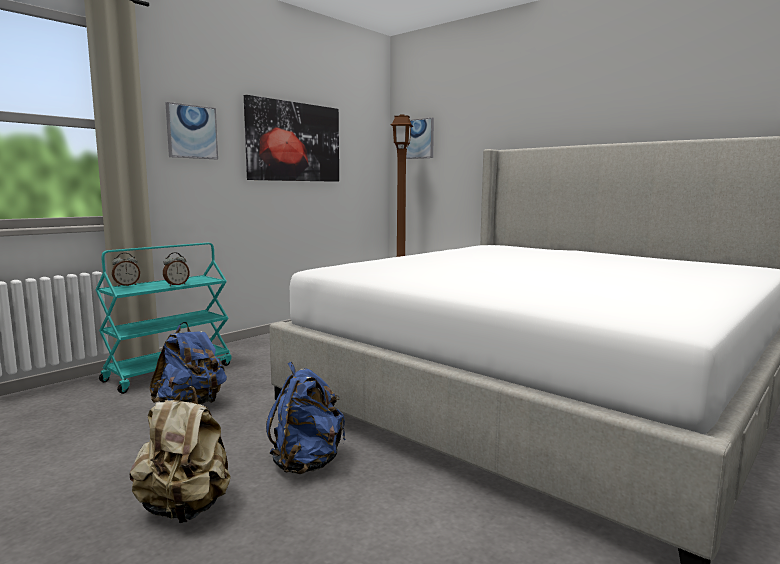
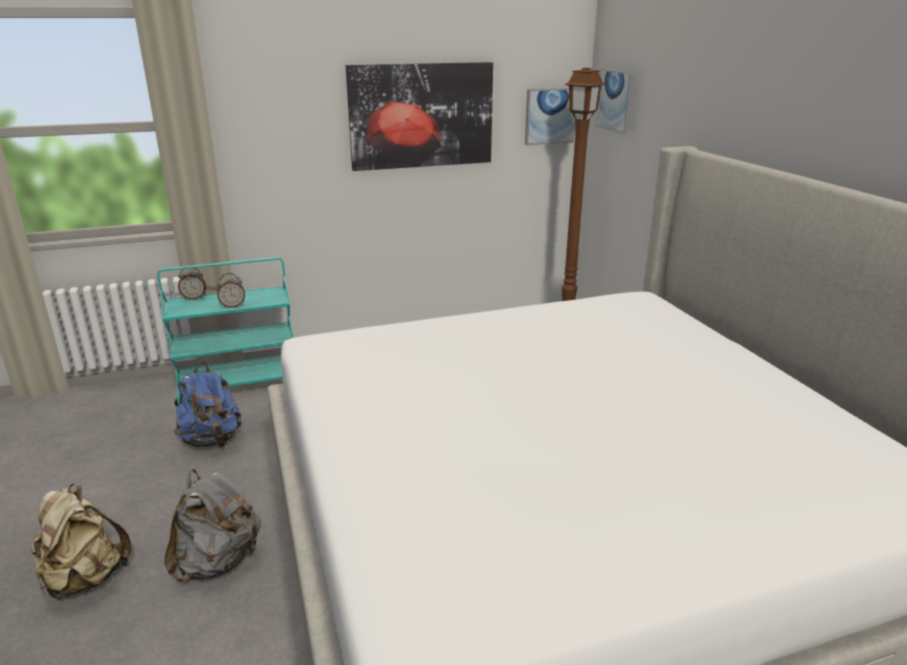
camera: 30 degrees right, 15 degrees up
picture [165,102,218,159] -> picture moved to [525,88,575,145]
blue backpack [266,362,345,474] -> grey backpack [164,469,261,582]

